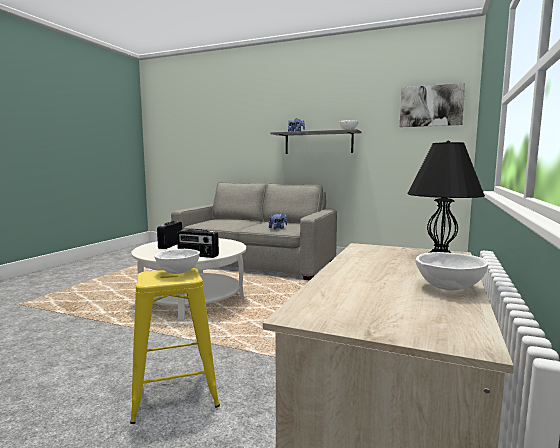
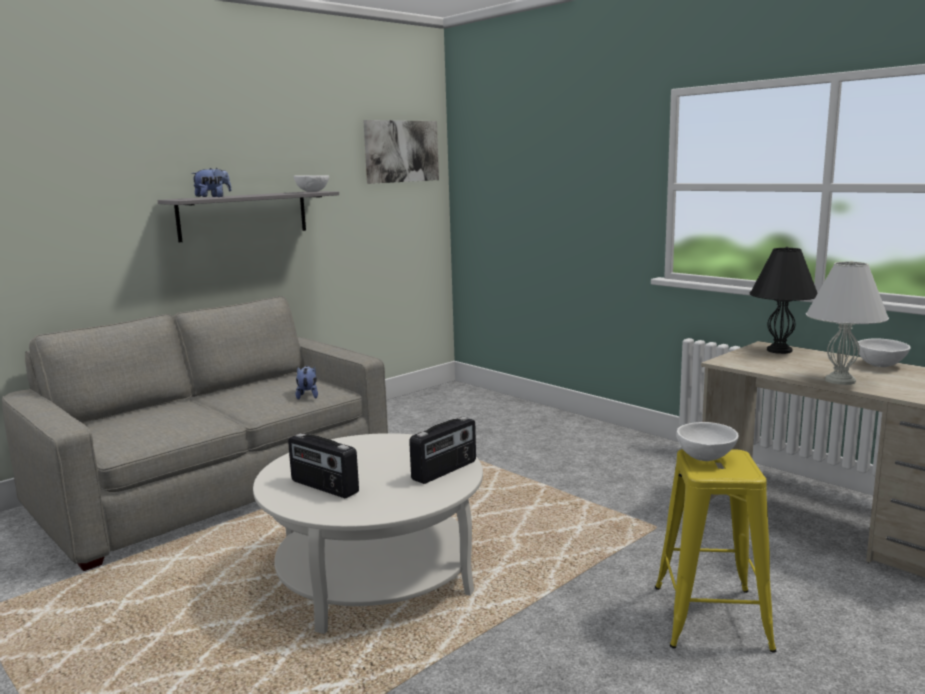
camera: 65 degrees left, 5 degrees up
none -> white table lamp [806,261,889,385]

